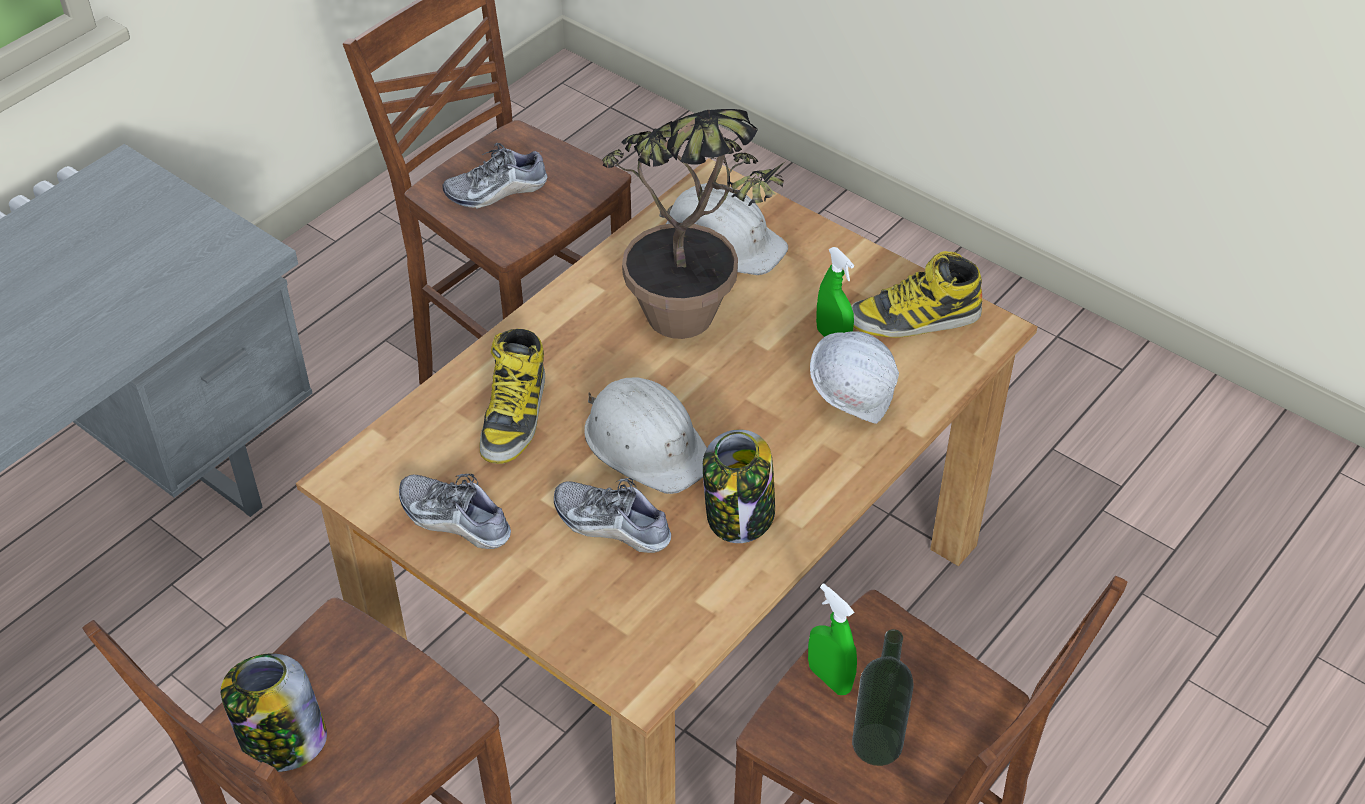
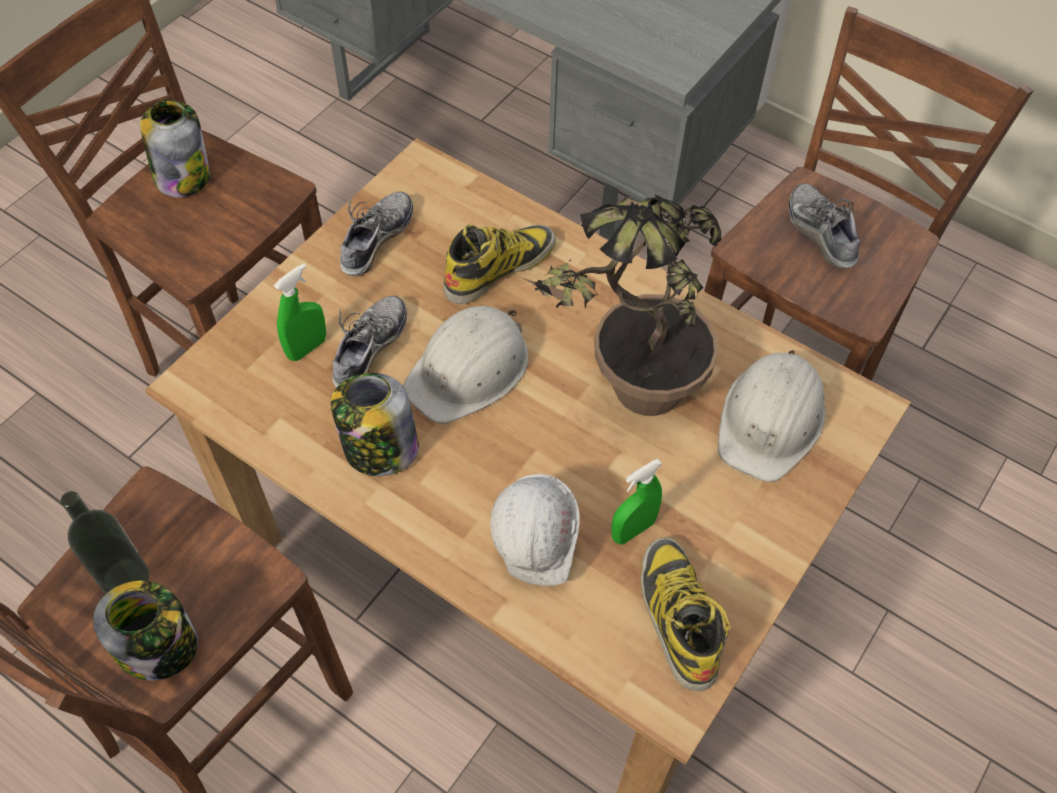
camera: 85 degrees right, 10 degrees up
boot [480,329,545,464] -> boot turned 135 degrees clockwise [443,224,556,304]
green spray bottle [808,583,857,695] -> green spray bottle moved to [274,263,326,361]
none -> jar [93,581,198,681]

